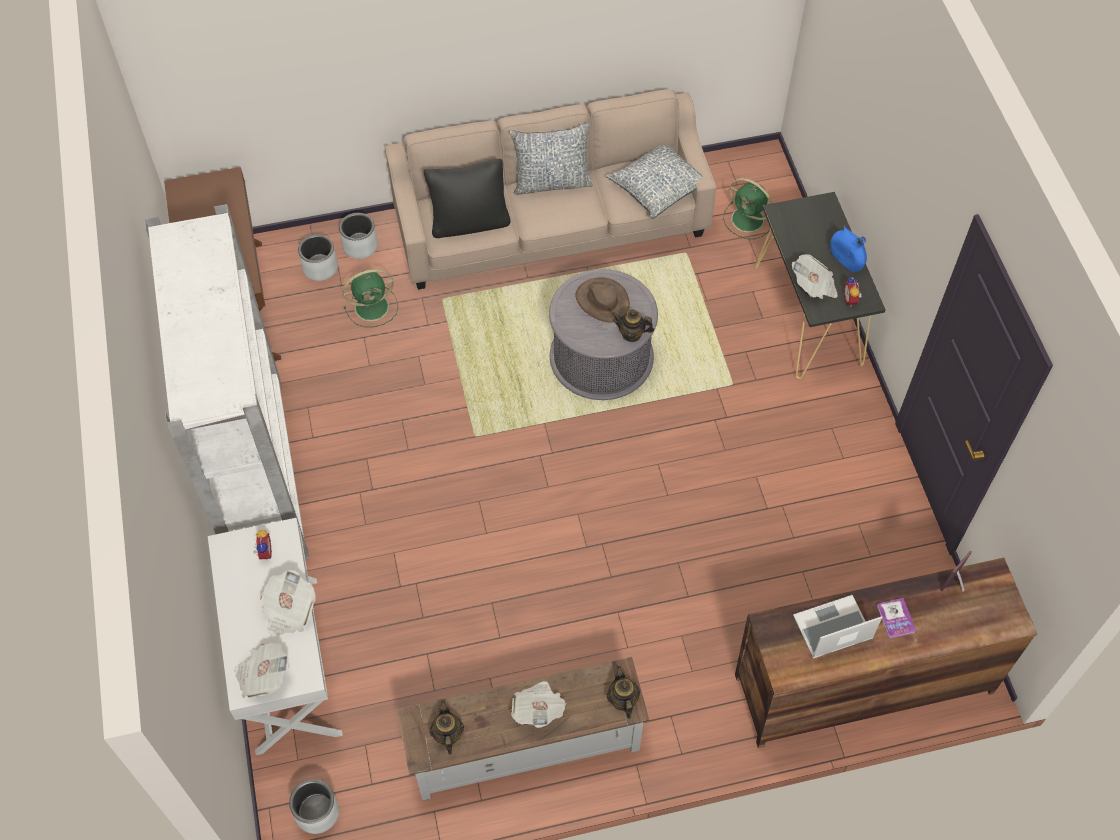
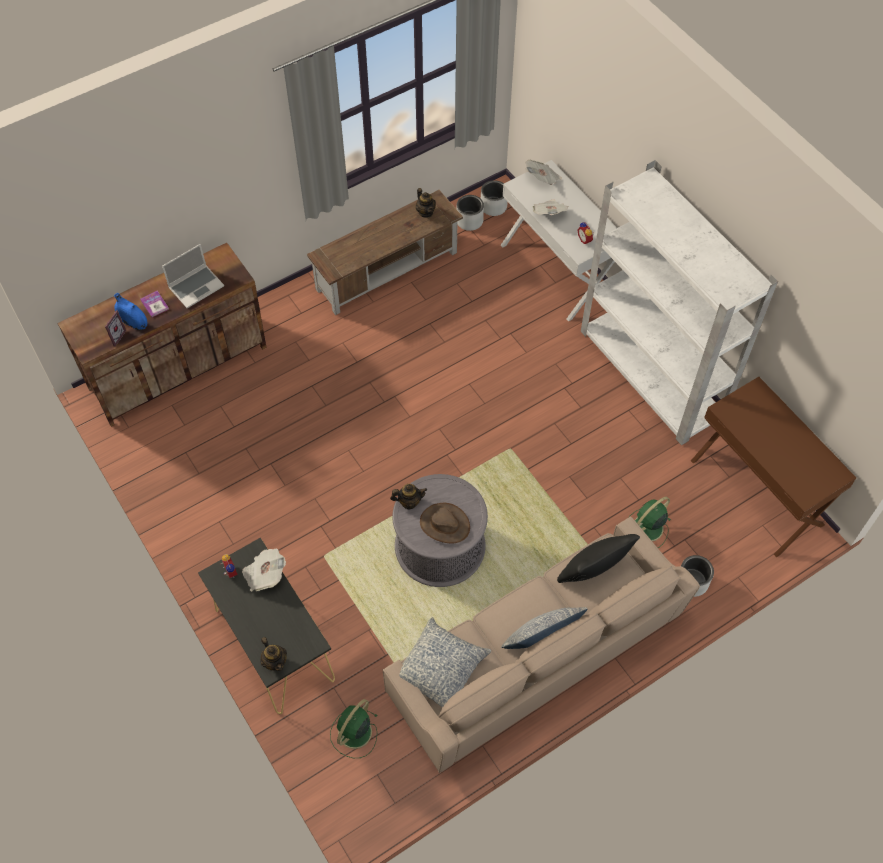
camera: 160 degrees right, 0 degrees up
grey planter [298,234,338,281] -> grey planter moved to [456,195,484,231]
newspaper [511,681,566,728] -> none
teapot [607,666,640,719] -> teapot moved to [260,637,287,671]
green fan [723,178,772,239] -> green fan turned 75 degrees counterclockwise [330,699,377,758]
blue vase [830,226,867,272] -> blue vase moved to [114,293,147,330]

